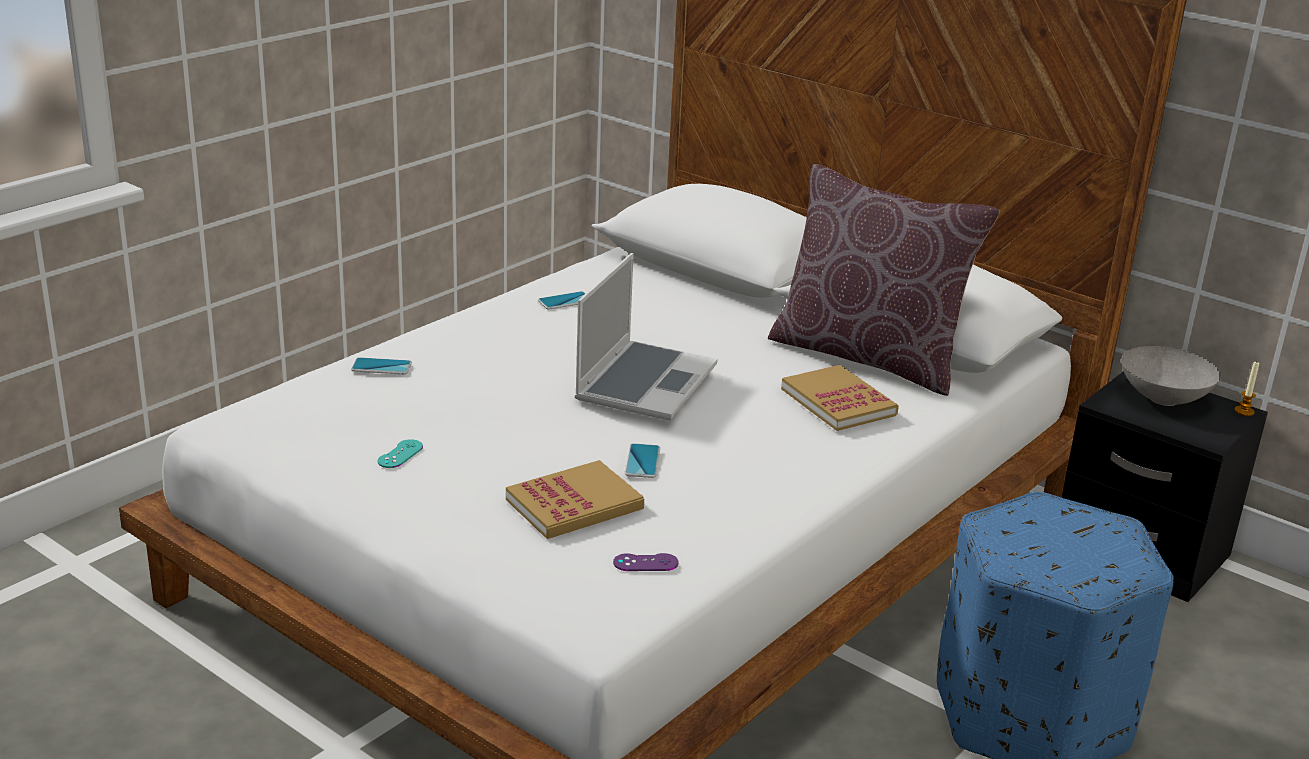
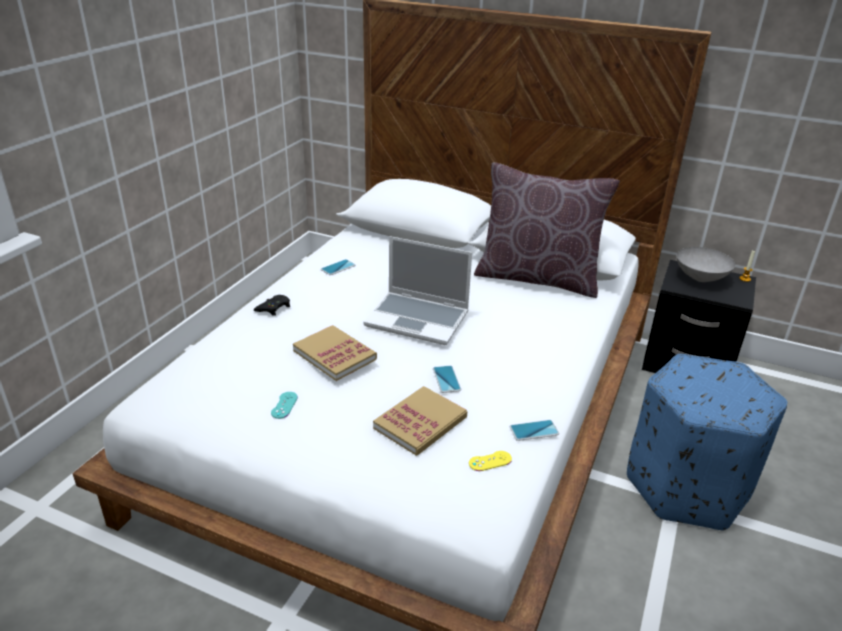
camera: 15 degrees left, 5 degrees up
phone [351,357,412,374] -> phone moved to [510,420,559,441]
laptop [575,253,718,421] -> laptop turned 105 degrees clockwise [363,236,472,345]
purple game controller [613,553,679,571] -> yellow game controller [469,451,512,471]
book [781,365,899,431] -> book moved to [293,325,377,381]
none -> black game controller [254,295,290,316]

